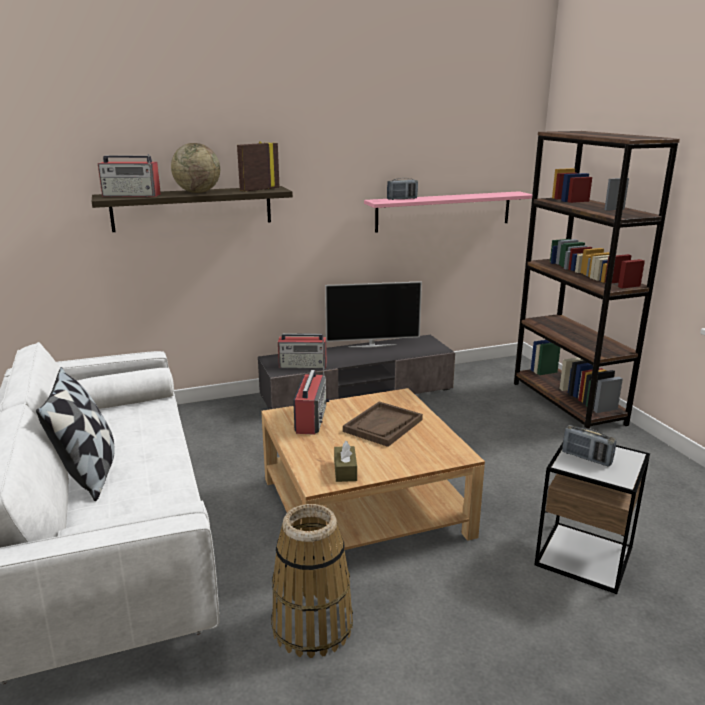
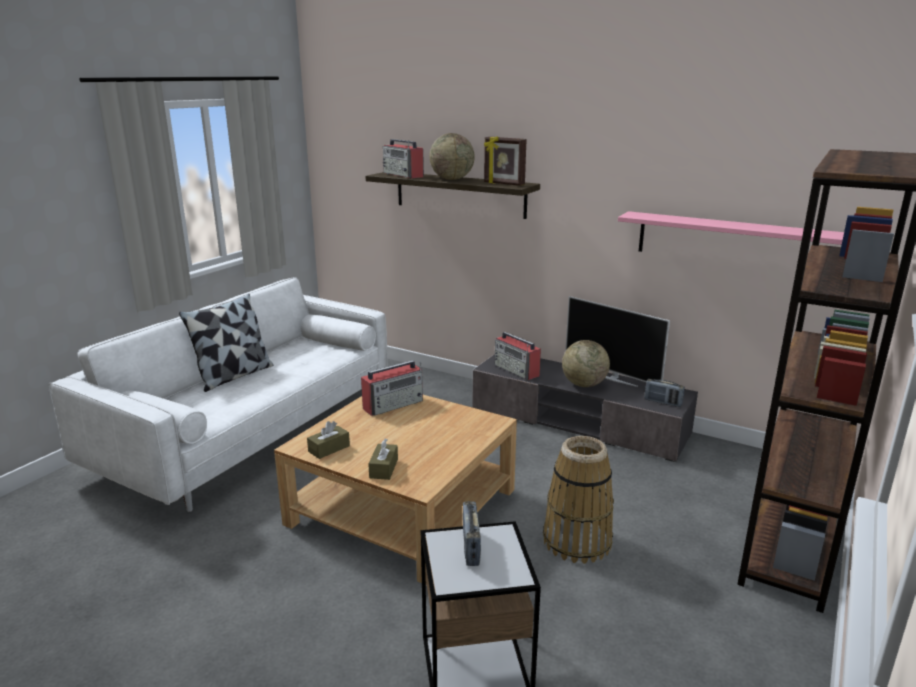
camera: 50 degrees right, 0 degrees up
picture frame [237,141,280,192] -> picture frame turned 150 degrees counterclockwise [484,136,527,186]
basket [271,504,353,658] -> basket moved to [543,436,614,564]
brown tray [343,401,423,447] -> none
radio [387,178,418,200] -> radio moved to [644,379,685,407]
none -> brown tissue box [368,438,398,480]
none -> globe [562,340,610,387]

